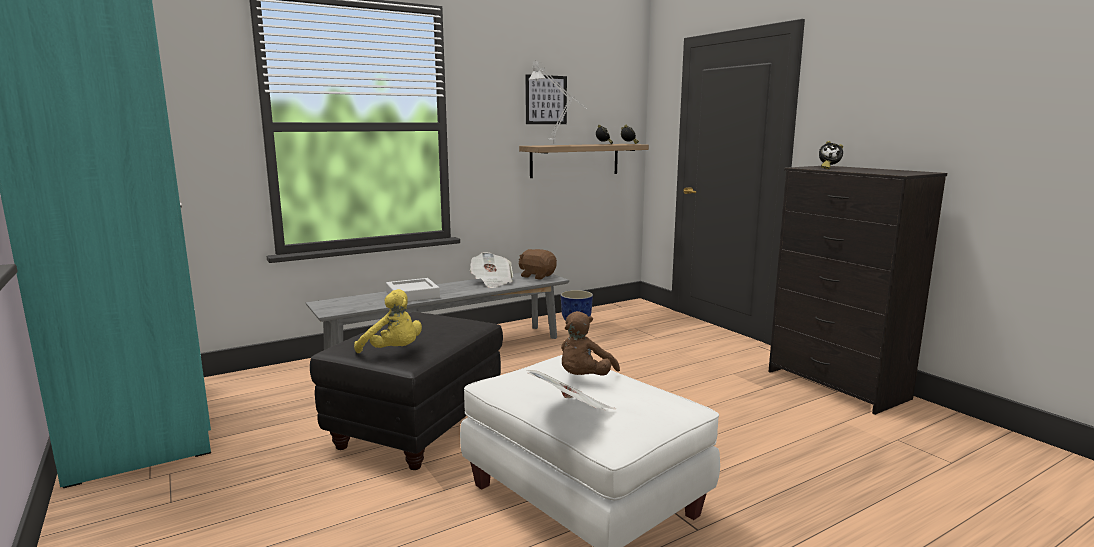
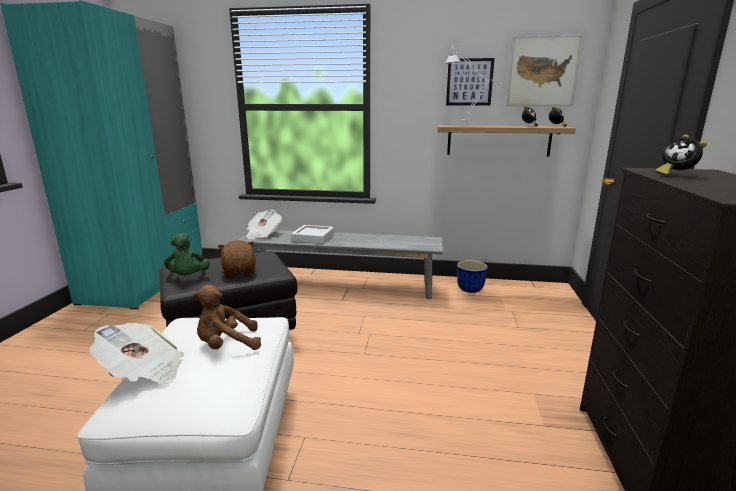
camera: 40 degrees right, 5 degrees up
yellow plush toy [354,289,422,353] -> green plush toy [164,233,210,276]
newspaper [470,252,513,288] -> newspaper moved to [246,210,282,239]
brown plush toy [519,249,557,280] -> brown plush toy moved to [218,240,256,277]
none -> picture [506,35,583,106]

